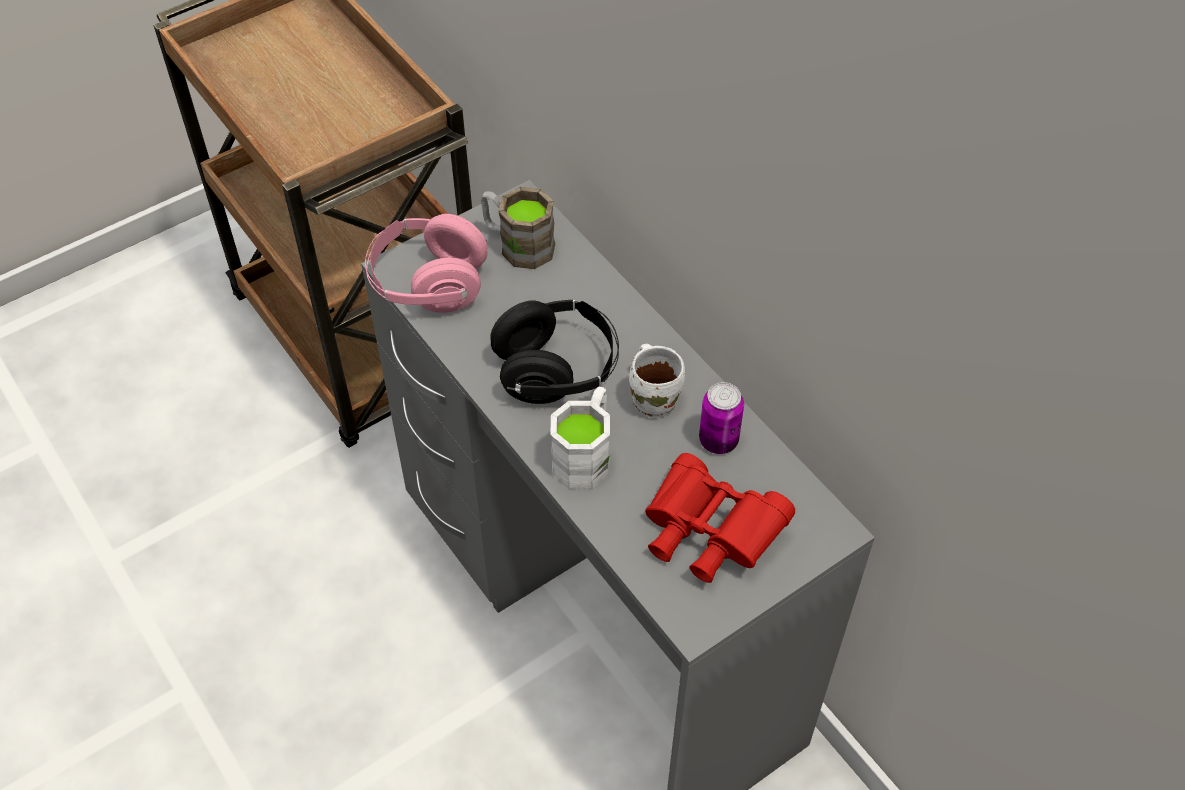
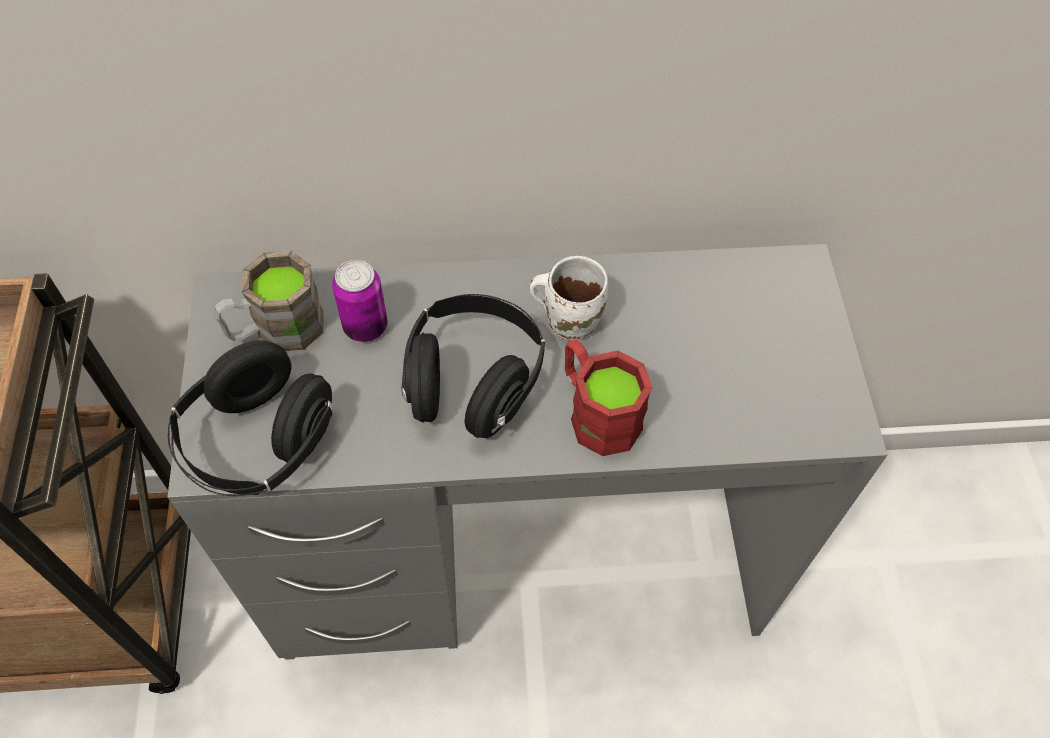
camera: 60 degrees left, 5 degrees up
pink headphones [365,214,488,313] -> black headphones [168,340,332,496]
white mug [550,387,610,489] -> red mug [565,339,653,456]
red binoculars [645,453,795,583] -> none
can [699,382,744,454] -> can moved to [332,260,387,342]

